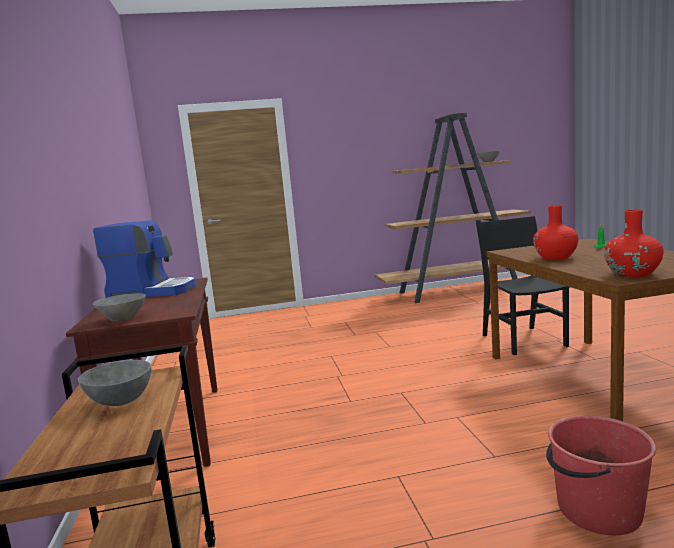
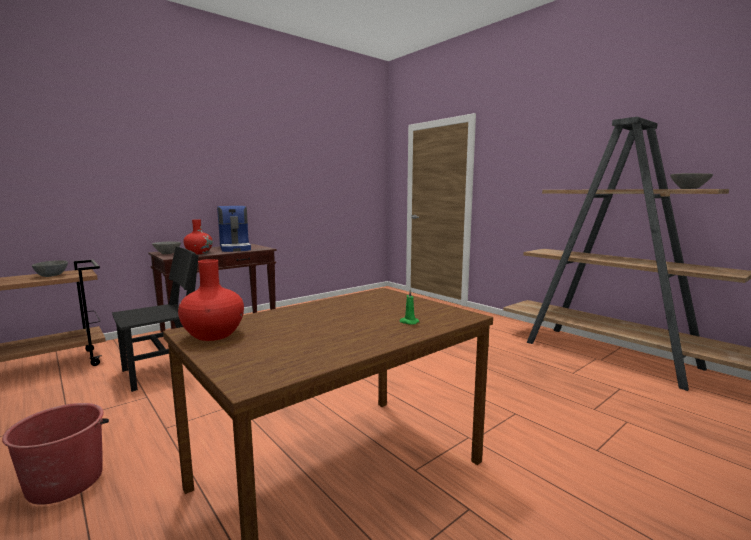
camera: 60 degrees right, 0 degrees up
black chair [476,216,570,355] -> black chair moved to [112,247,199,392]
red vase [533,205,579,260] -> red vase moved to [183,219,213,254]

